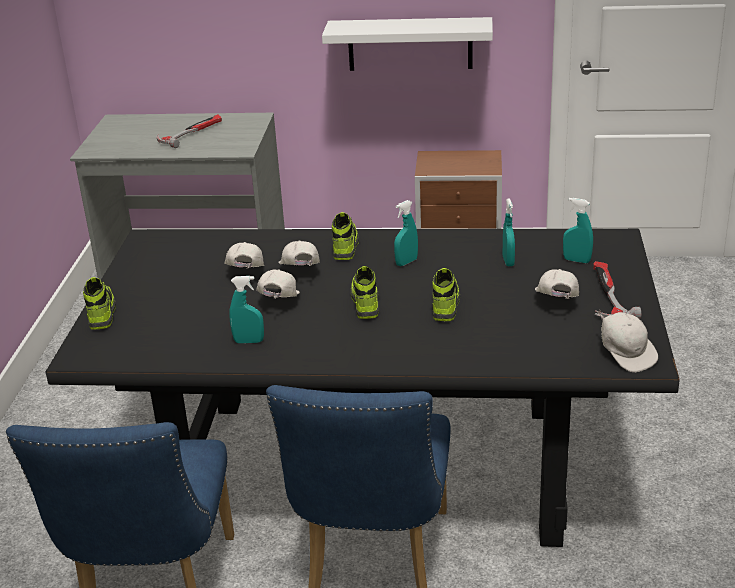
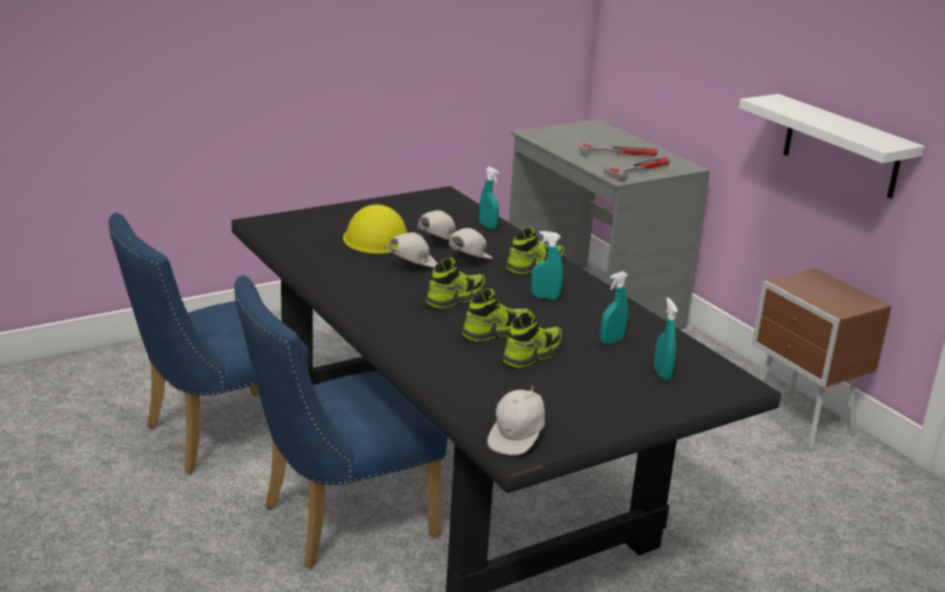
camera: 50 degrees right, 5 degrees down
shoe [83,277,116,330] -> shoe moved to [503,312,562,368]
turquoise spray bottle [229,276,264,343] -> turquoise spray bottle moved to [479,167,499,229]
white cap [535,269,579,299] -> none
hammer [593,261,641,319] -> hammer moved to [604,157,669,181]
none -> yellow hard hat [343,204,407,254]

